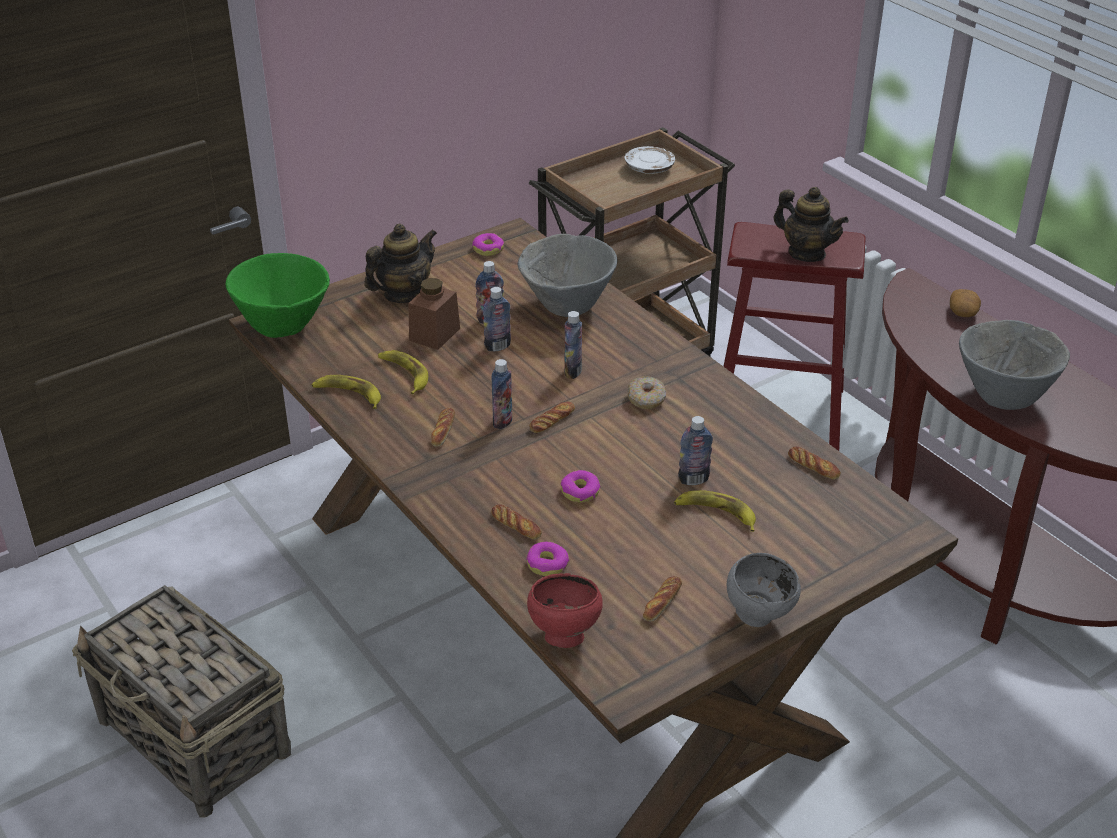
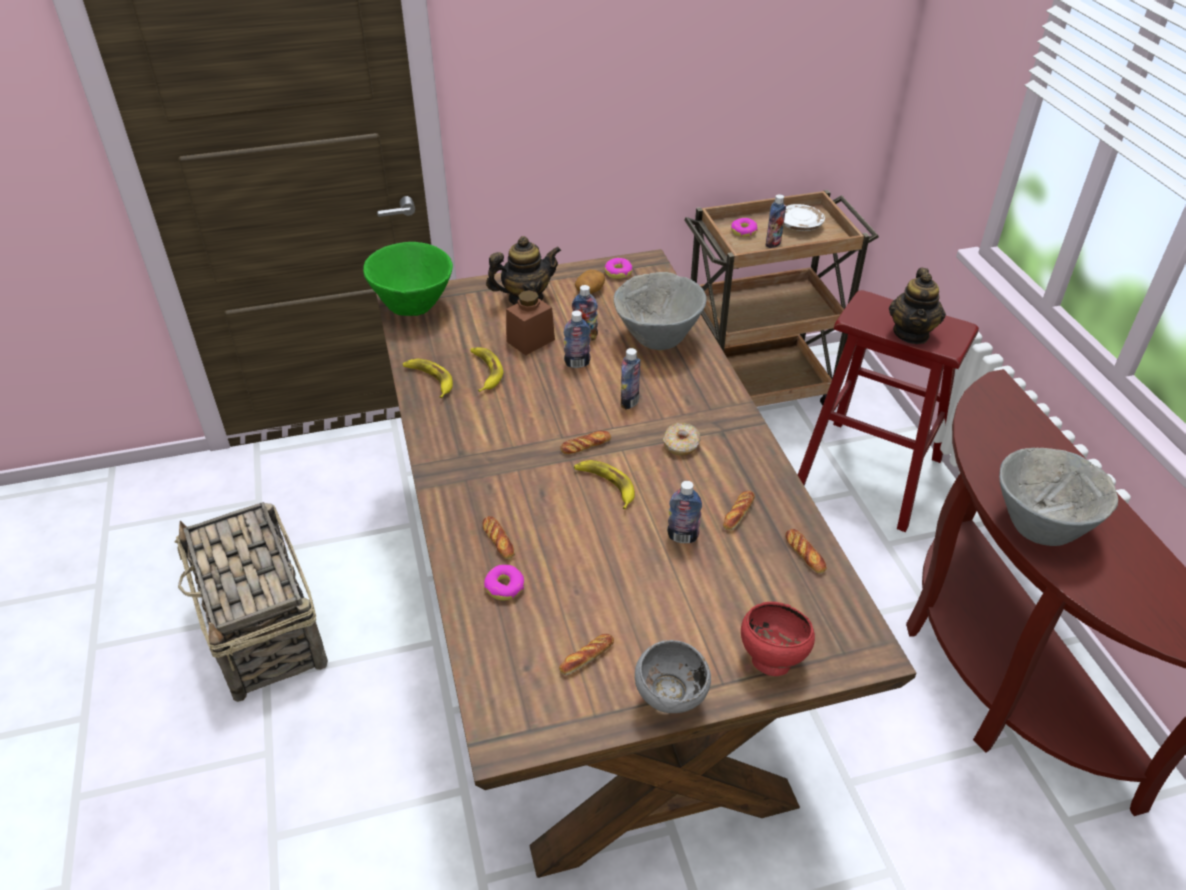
camera: 20 degrees right, 5 degrees up
bread [431,408,455,447] -> bread moved to [723,491,755,530]
bottle [491,359,512,429] -> bottle moved to [766,194,786,248]
red bowl [527,573,603,648] -> red bowl moved to [741,602,815,676]
donut [561,470,601,502] -> donut moved to [731,218,758,237]
banana [674,490,756,532] -> banana moved to [574,460,635,509]
teapot [774,187,849,262] -> teapot turned 45 degrees clockwise [889,268,946,344]
potato [950,289,981,317] -> potato moved to [575,270,605,293]

